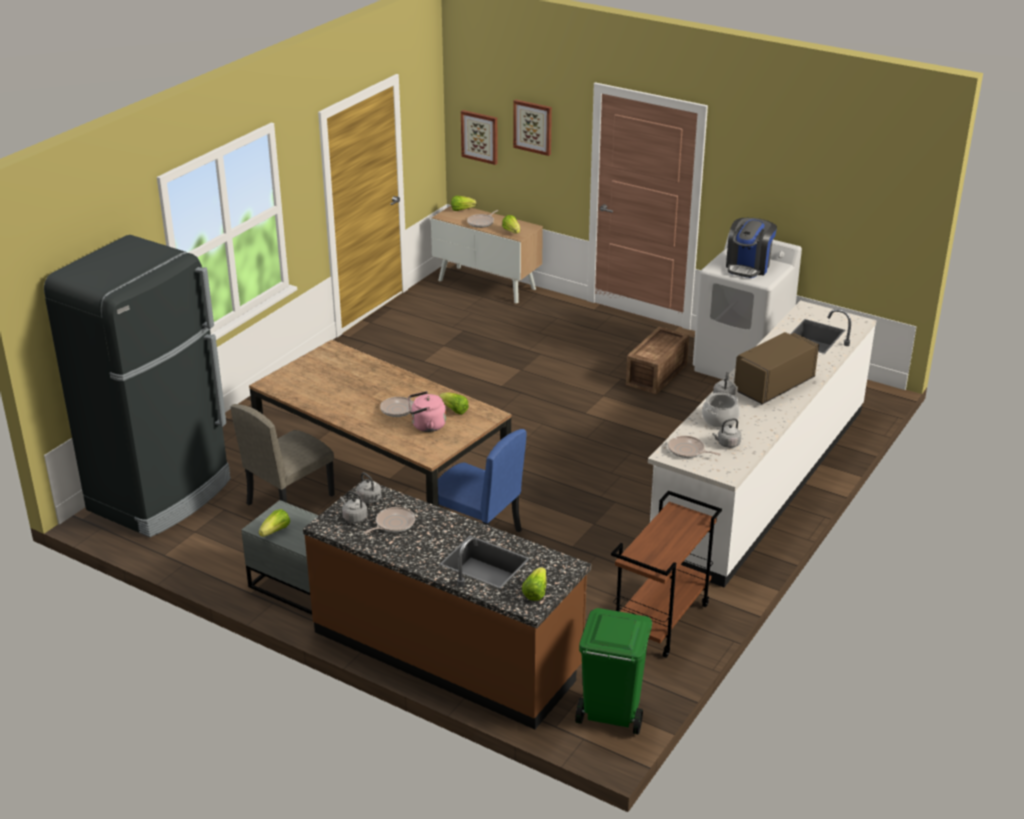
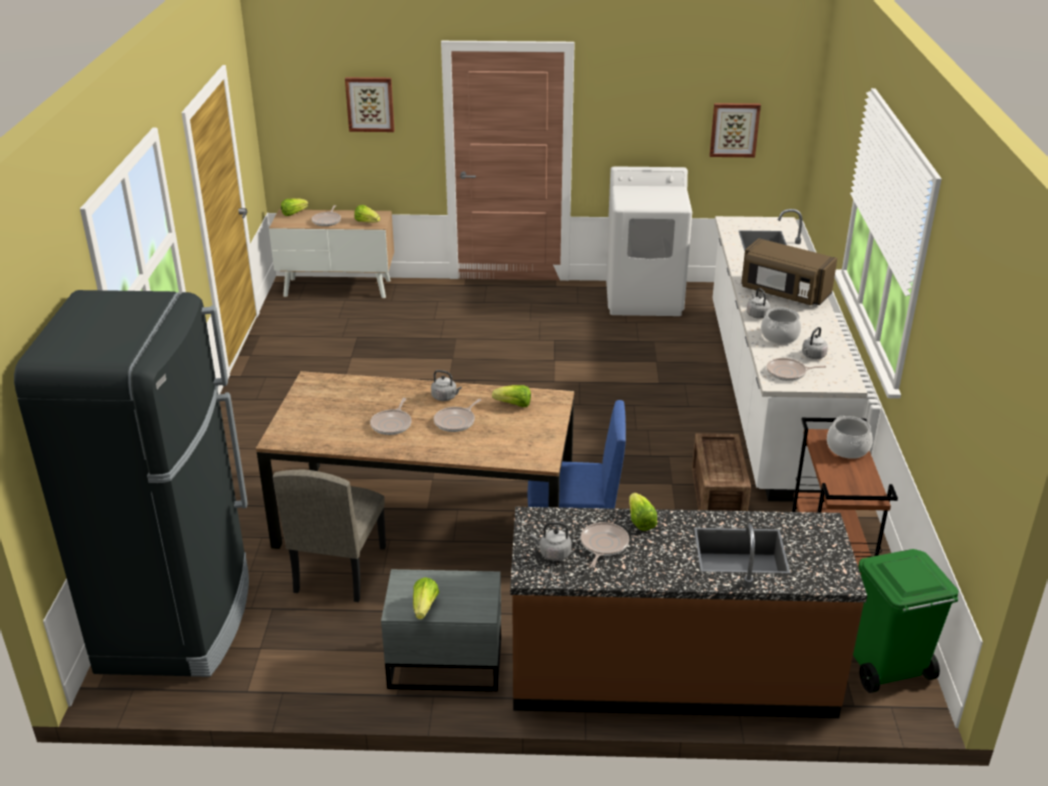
camera: 30 degrees left, 0 degrees up
grey kettle [356,472,382,504] -> grey kettle moved to [431,370,462,401]
pink kettle [408,391,446,432] -> none
picture [461,110,498,165] -> picture moved to [710,103,761,157]
lettuce [522,567,547,601] -> lettuce moved to [629,493,657,531]
crate [626,327,689,394] -> crate moved to [692,433,751,511]
coffee machine [726,218,777,278] -> none
brown microwave [734,332,819,404] -> brown microwave turned 75 degrees counterclockwise [741,238,837,305]
none -> frying pan [370,398,412,435]
none -> cooking pot [827,416,873,459]

